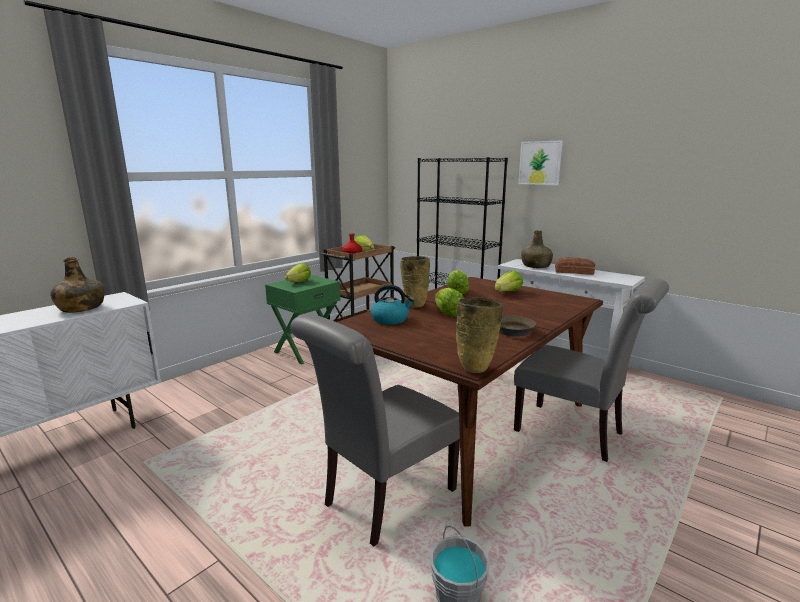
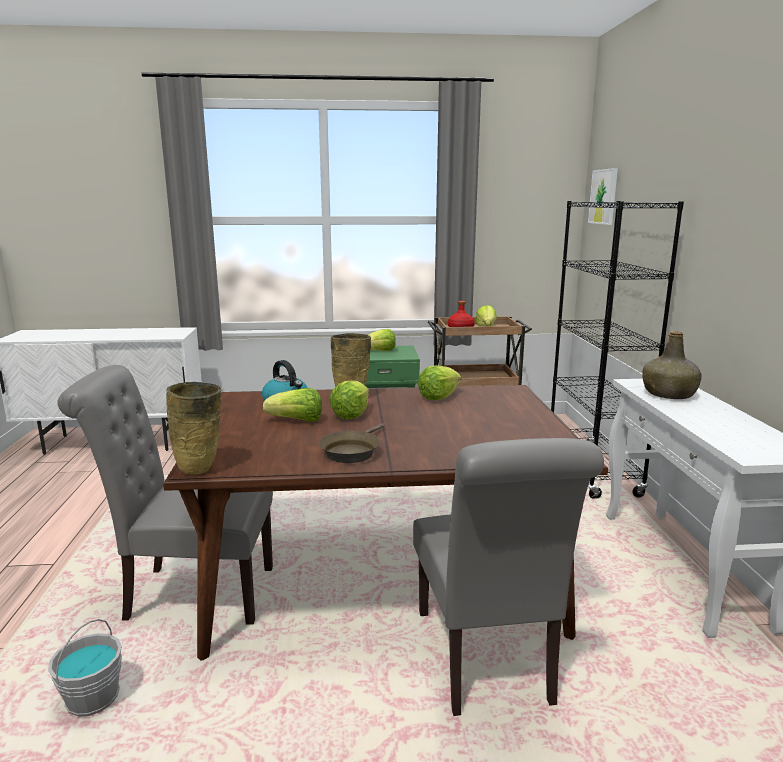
camera: 45 degrees right, 0 degrees up
green bottle [51,257,105,313] -> none
lettuce [495,270,523,291] -> lettuce moved to [263,388,322,422]
picture [518,141,563,185] -> picture moved to [588,168,618,225]
bread [555,257,595,275] -> none

